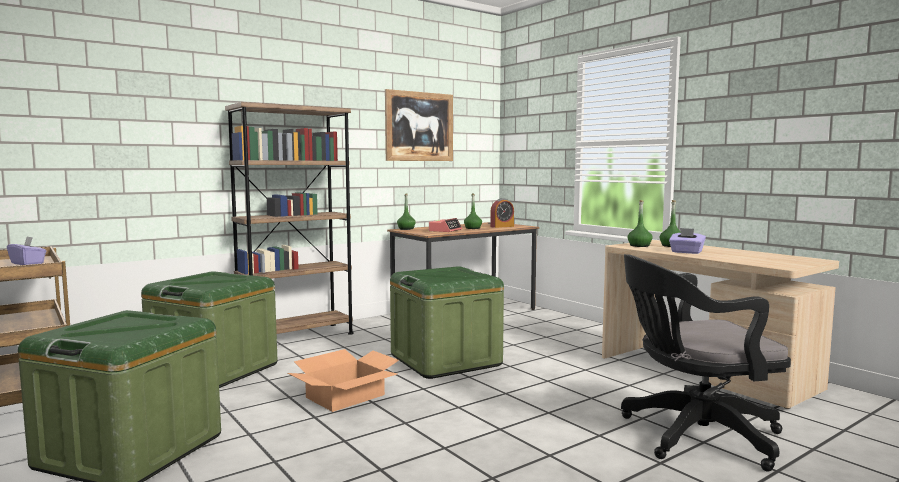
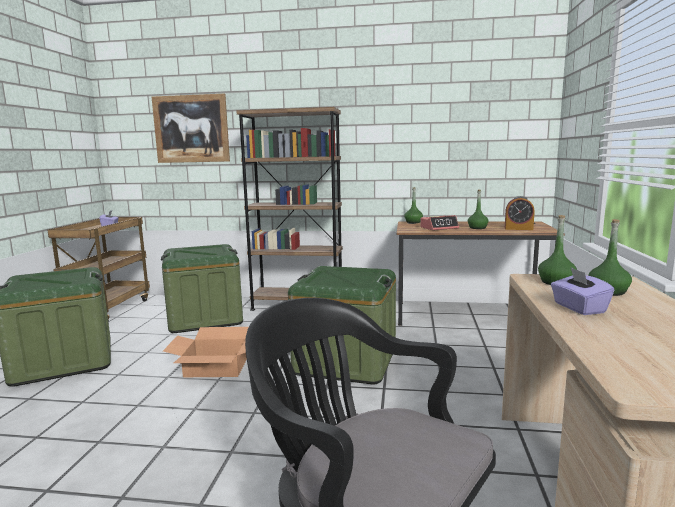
camera: 45 degrees right, 5 degrees up
picture [385,89,453,161] -> picture moved to [152,94,230,163]

